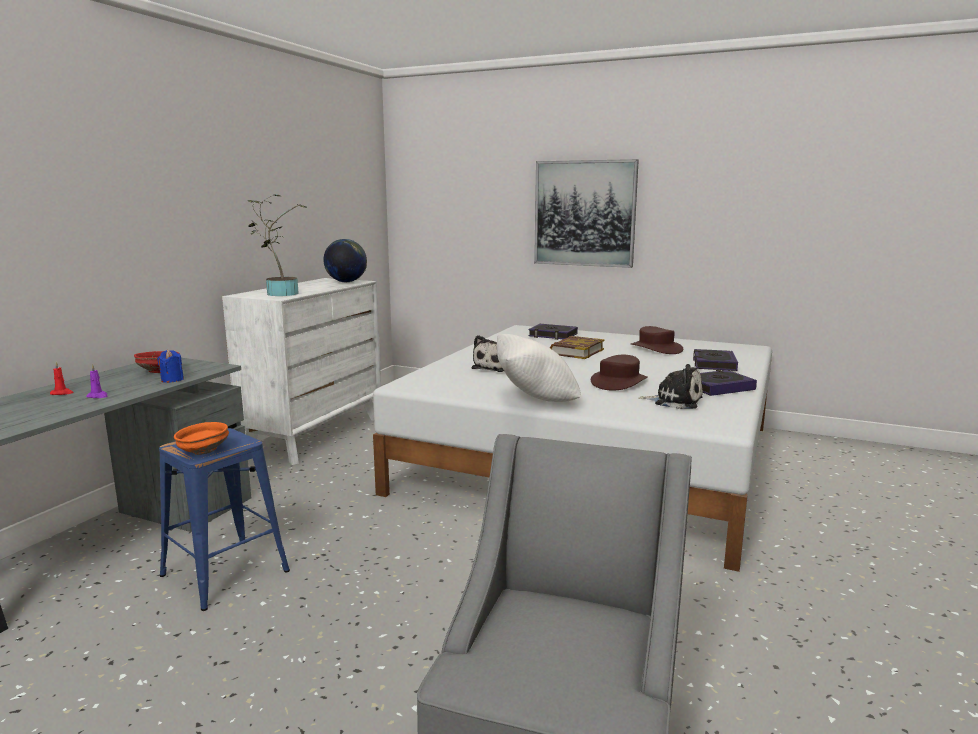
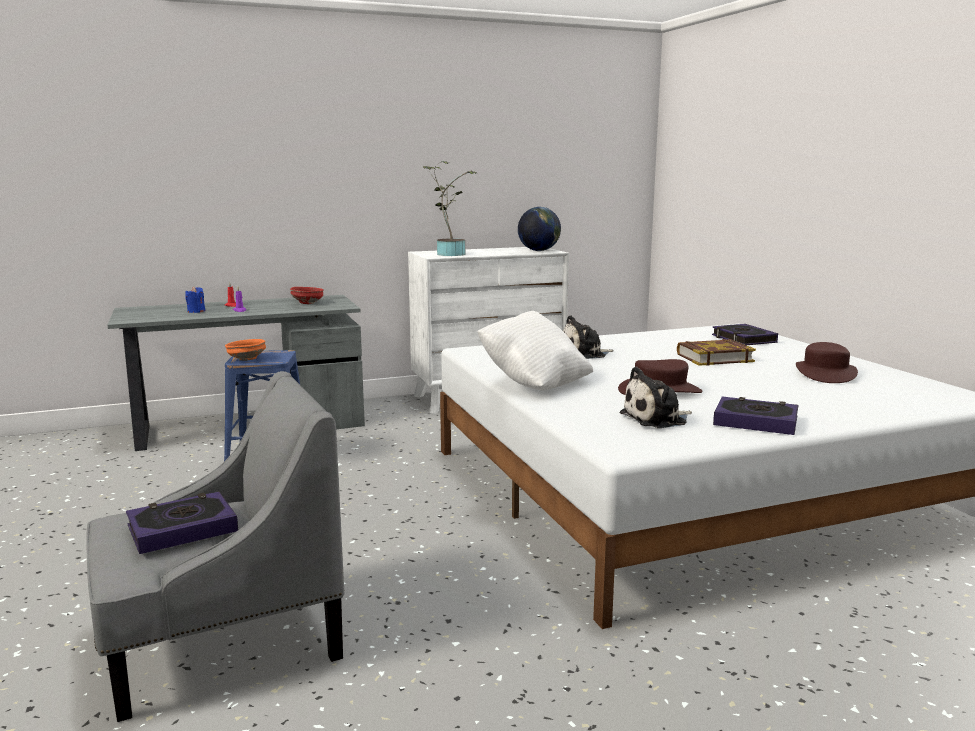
camera: 45 degrees right, 0 degrees up
blue candle [157,350,184,383] -> blue candle moved to [185,286,205,313]
picture [534,159,639,268] -> none
plush toy [638,364,703,409] -> plush toy turned 90 degrees clockwise [620,367,692,428]
book [693,349,738,371] -> book moved to [126,492,238,554]

